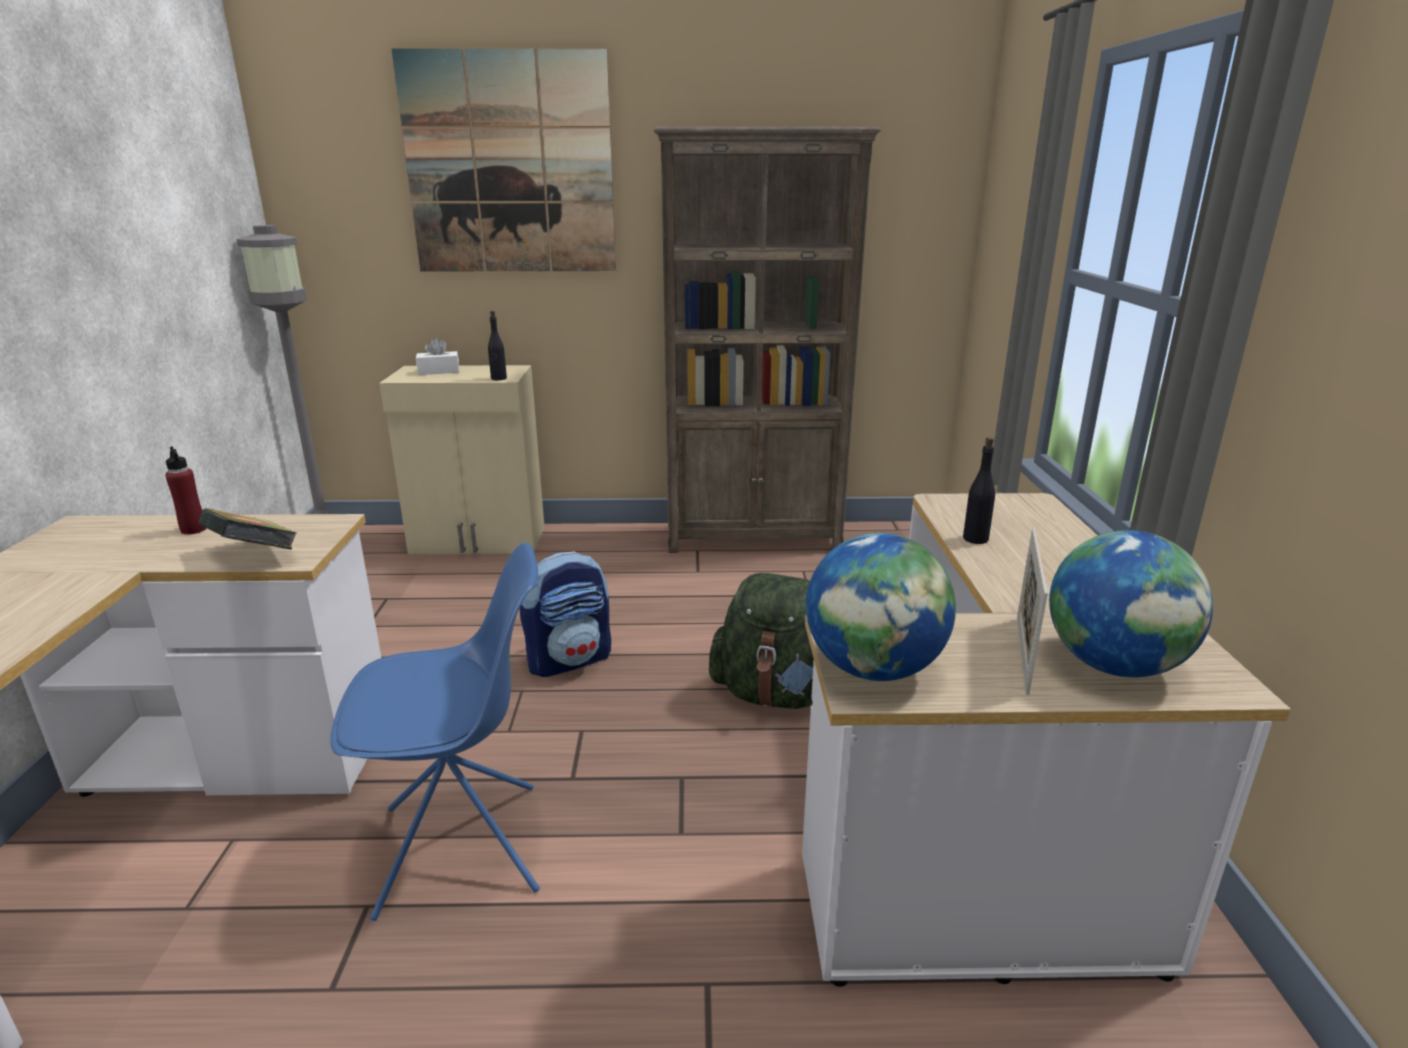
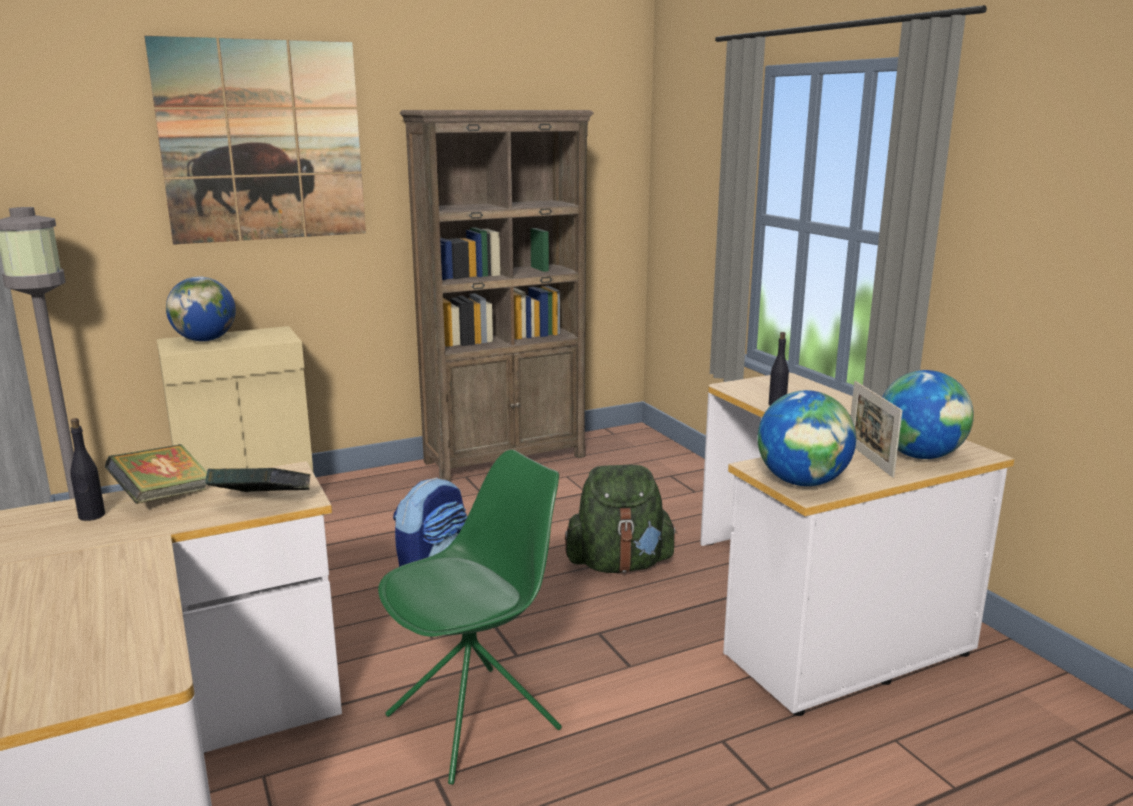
camera: 25 degrees left, 5 degrees down
red bottle [166,446,207,535] -> book [105,444,207,504]
blue chair [331,543,540,921] -> green chair [378,450,562,784]
white tissue box [416,338,459,375] -> globe [166,277,236,341]
black bottle [488,311,507,380] -> black bottle moved to [70,418,105,521]

